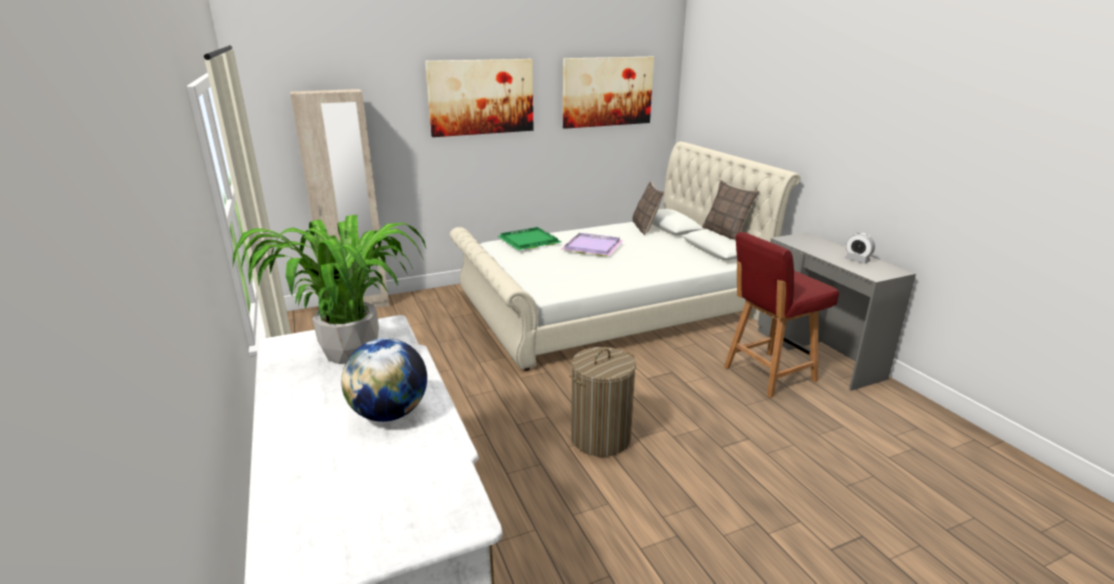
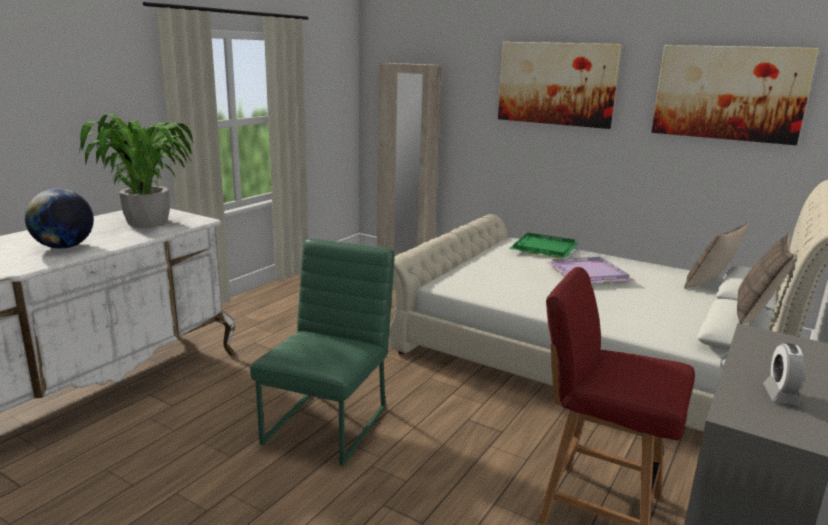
camera: 55 degrees right, 5 degrees down
laundry basket [569,347,636,457] -> green chair [250,238,395,466]

